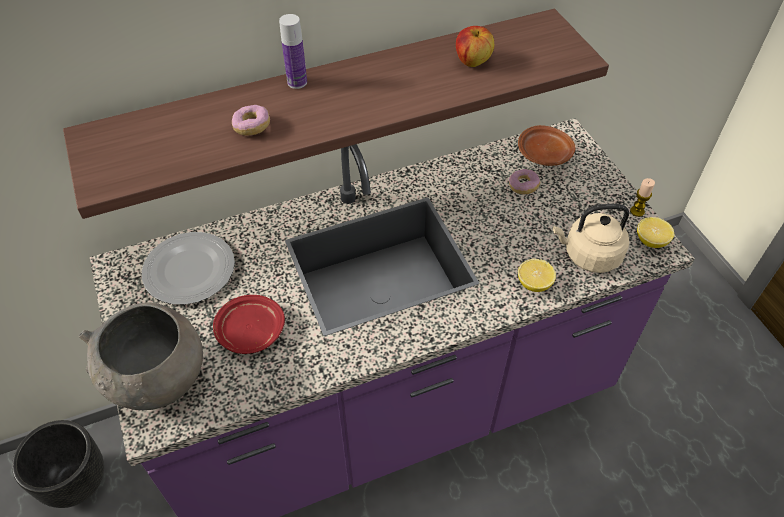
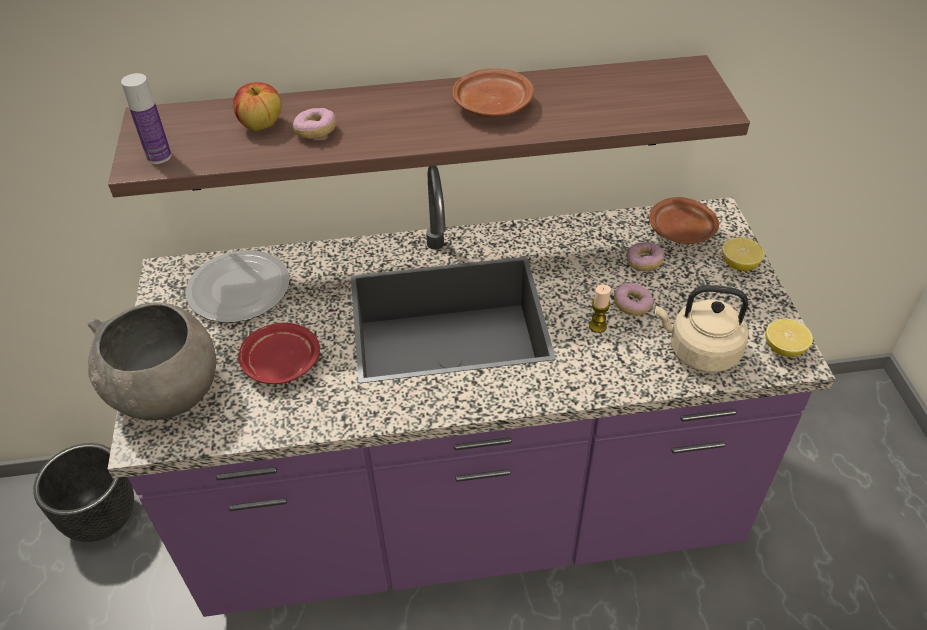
camera: 15 degrees right, 5 degrees down
bottle [279,14,307,89] -> bottle moved to [121,73,172,164]
apple [456,26,494,67] -> apple moved to [233,82,282,131]
lemon [518,259,556,292] -> lemon moved to [722,237,765,271]
candle [630,178,655,217] -> candle moved to [589,285,611,333]
none -> brown plate [452,68,534,117]
none -> donut [614,283,653,316]

